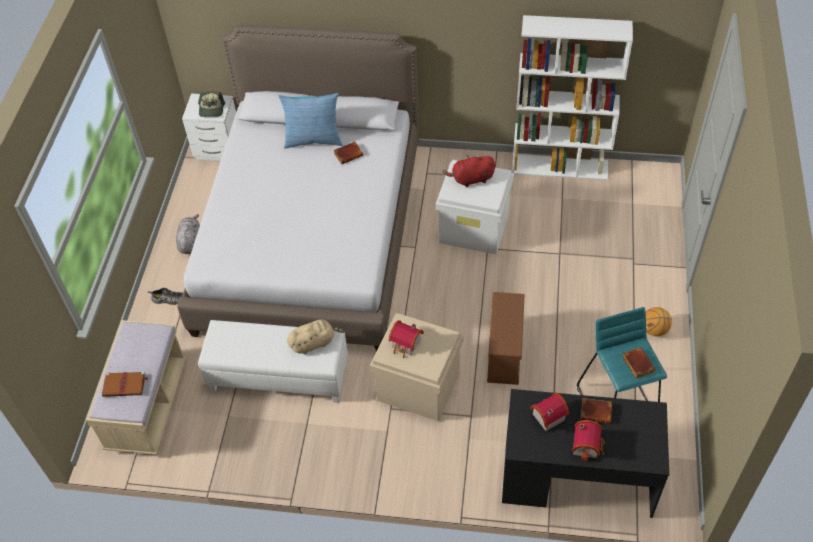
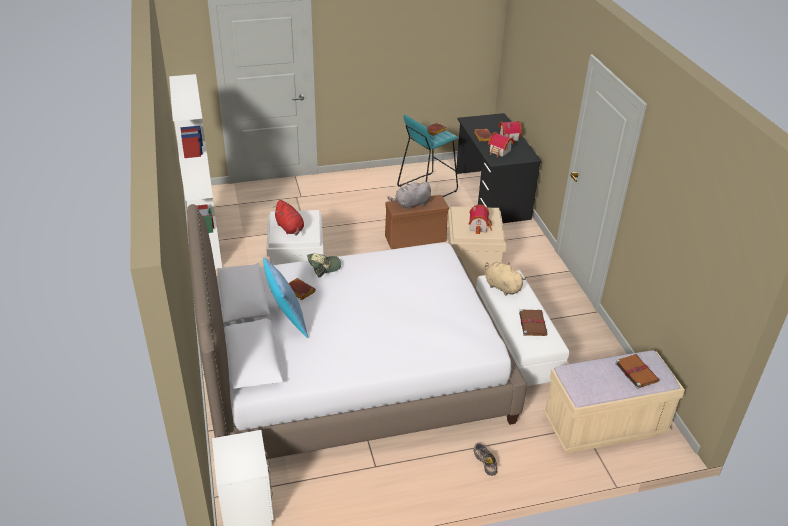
camera: 115 degrees left, 15 degrees down
grey plush toy [176,214,200,254] -> grey plush toy moved to [387,182,431,210]
cap [198,92,225,117] -> cap moved to [307,253,341,278]
basketball [646,307,672,336] -> none
none -> brown book [519,309,548,336]

